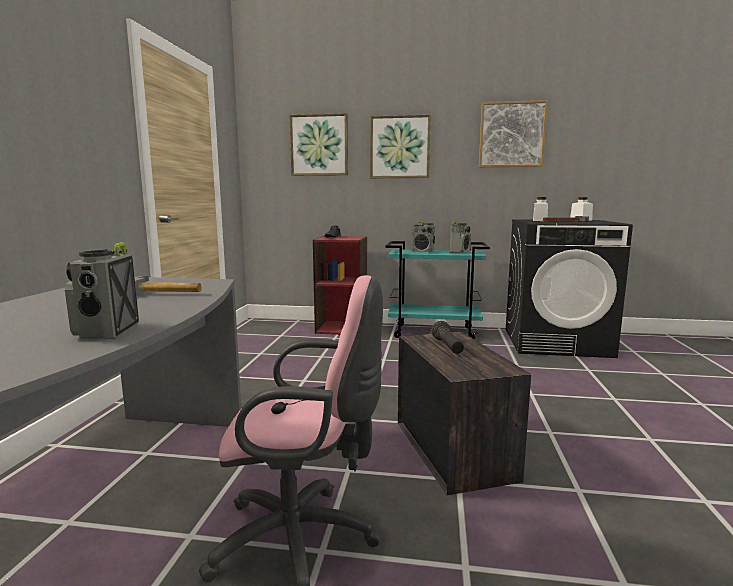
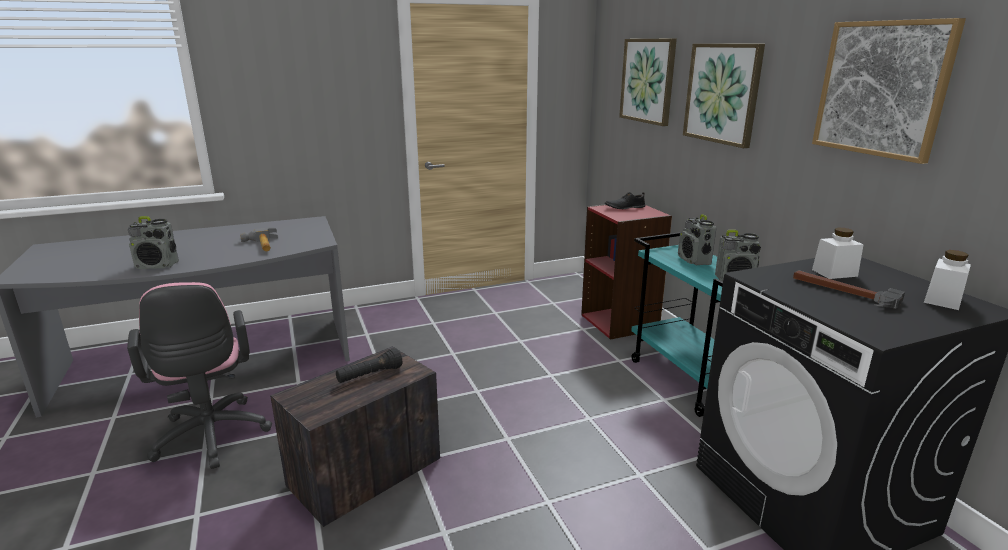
camera: 60 degrees right, 10 degrees up
radio [65,242,139,339] -> radio turned 150 degrees counterclockwise [128,216,179,269]

